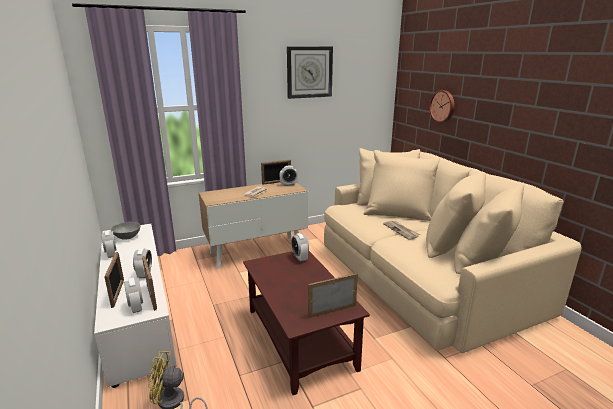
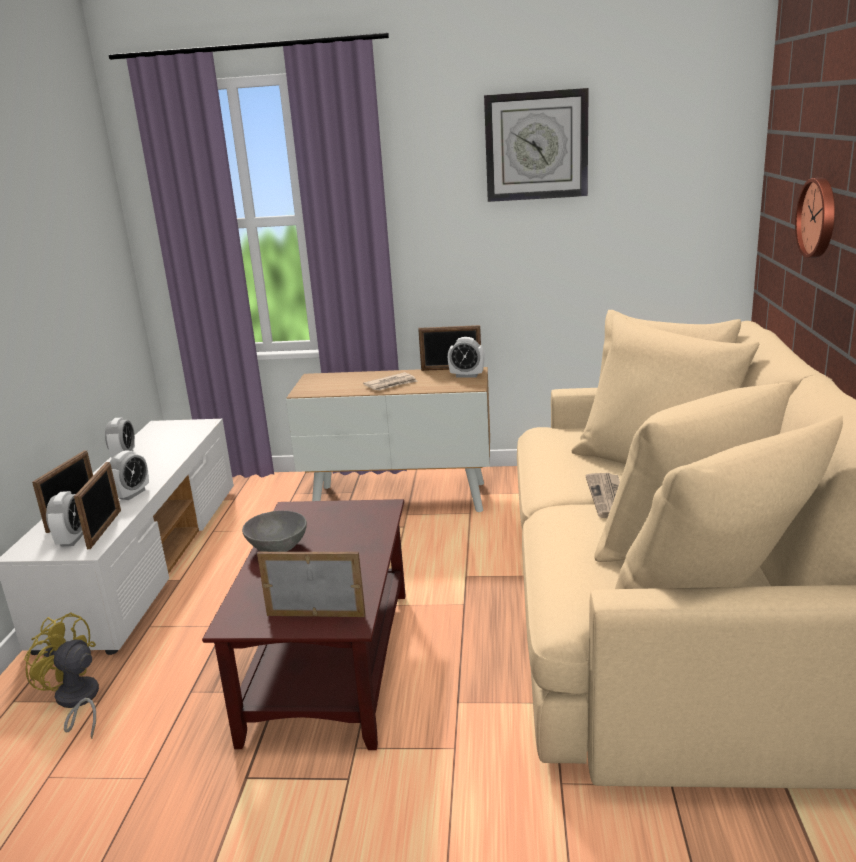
camera: 30 degrees right, 0 degrees up
grey bowl [111,222,140,240] -> grey bowl moved to [242,511,307,552]
alarm clock [291,233,309,262] -> none

